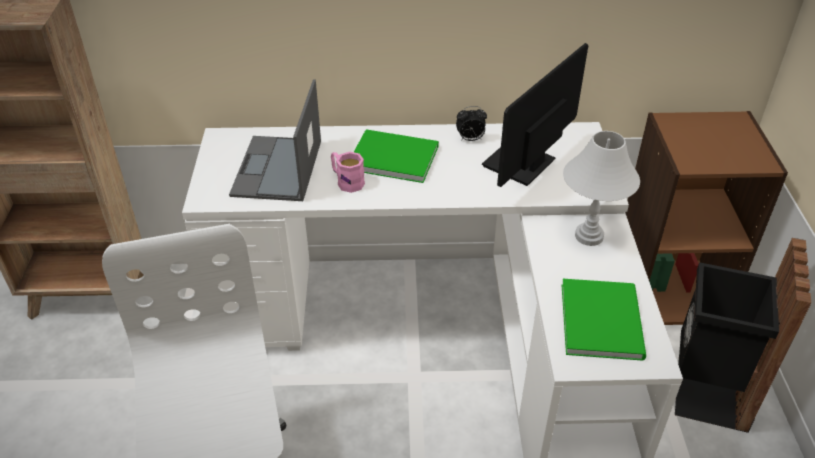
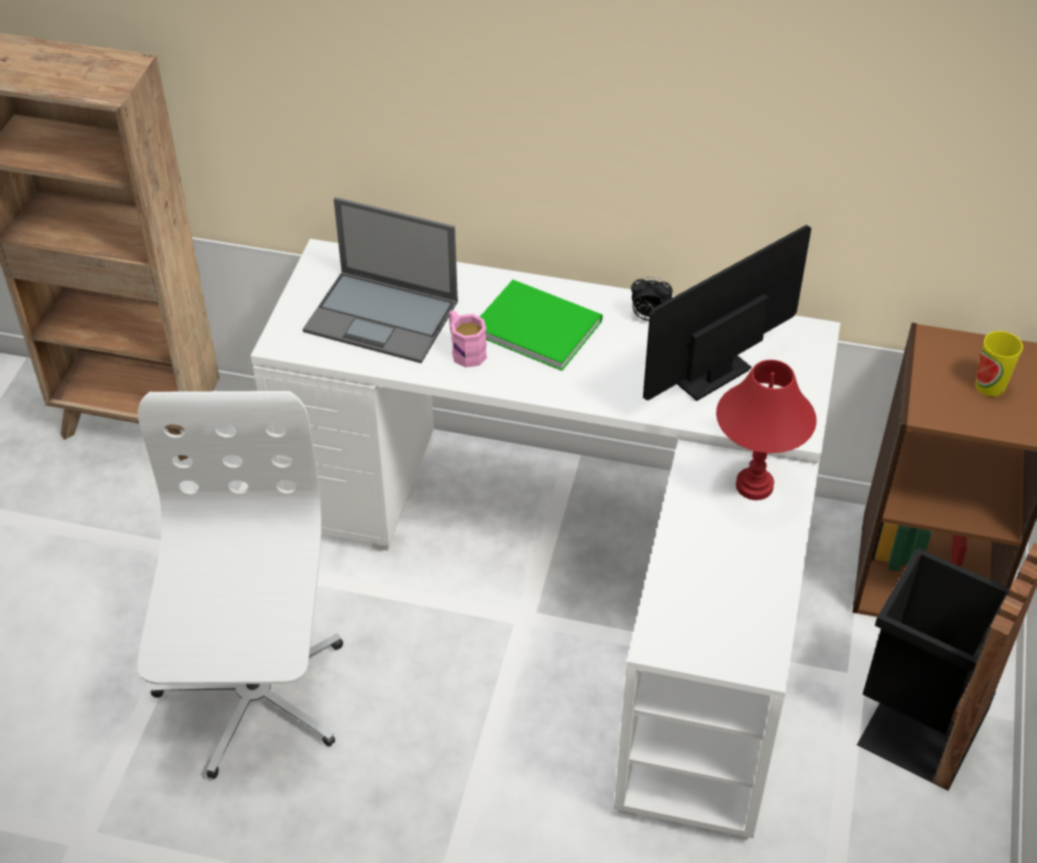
camera: 15 degrees right, 5 degrees up
laptop [229,79,321,201] -> laptop turned 90 degrees counterclockwise [303,197,458,363]
green book [562,279,646,361] -> none
white table lamp [563,131,640,246] -> red table lamp [716,360,816,500]
none -> cup [975,331,1023,396]

